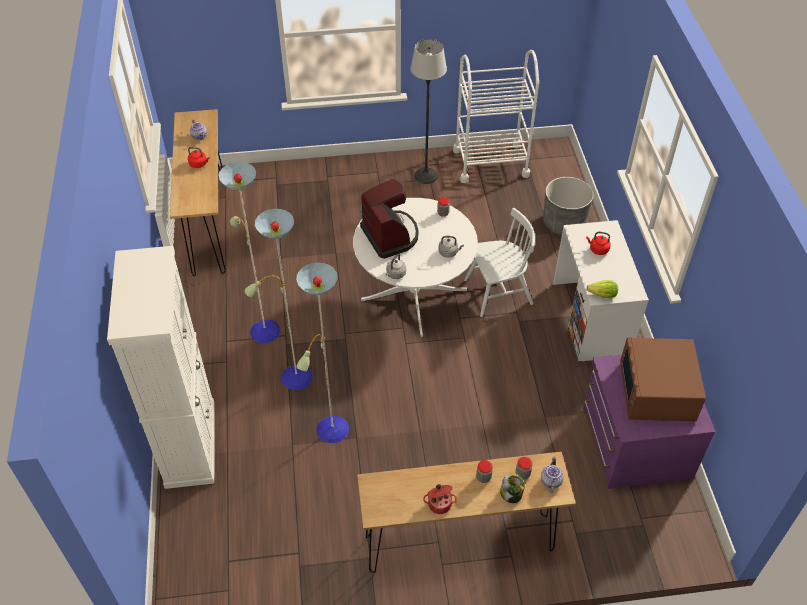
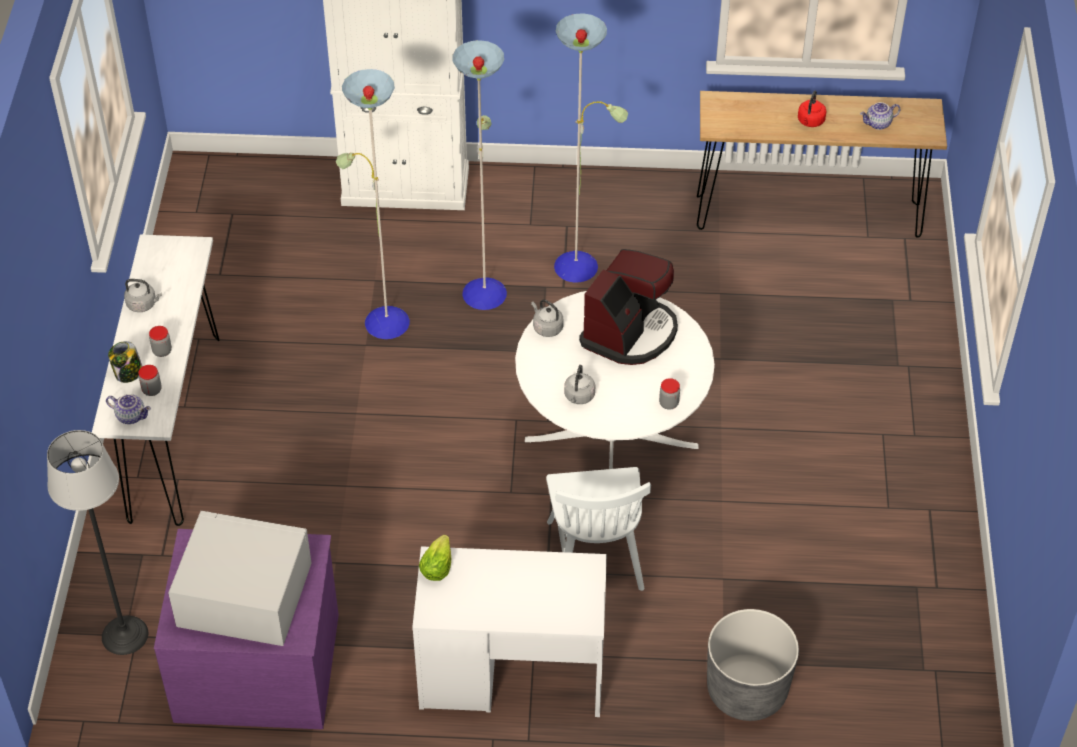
camera: 100 degrees right, 0 degrees up
brown console table [357,452,576,573] -> white console table [92,235,220,526]
coffee machine [360,179,419,259] -> coffee machine turned 45 degrees counterclockwise [579,249,678,365]
floor lamp [410,39,447,184] -> floor lamp moved to [47,430,148,655]
cooking pot [423,484,457,514] -> grey kettle [124,279,162,312]
white cart [453,50,539,183] -> none
red kettle [586,232,611,255] -> none
brown microwave [620,338,706,421] -> white microwave [168,511,312,646]

